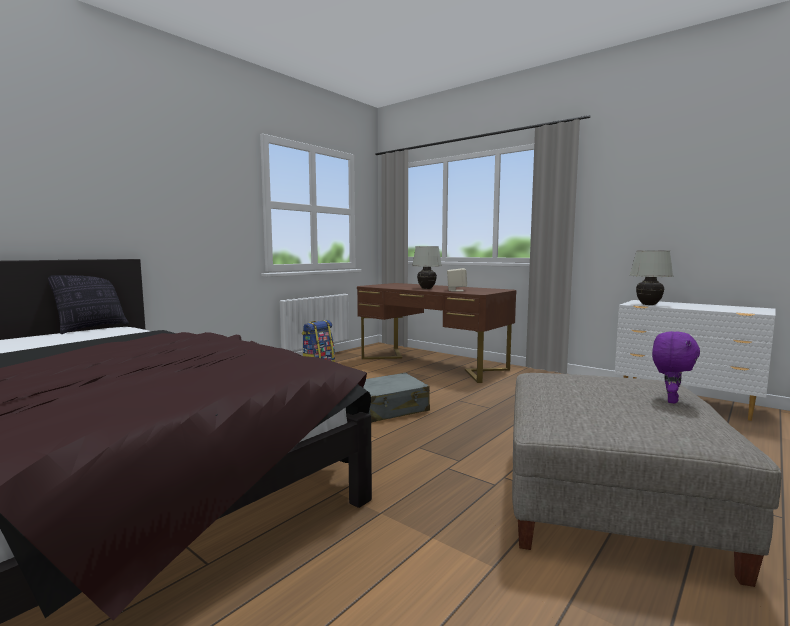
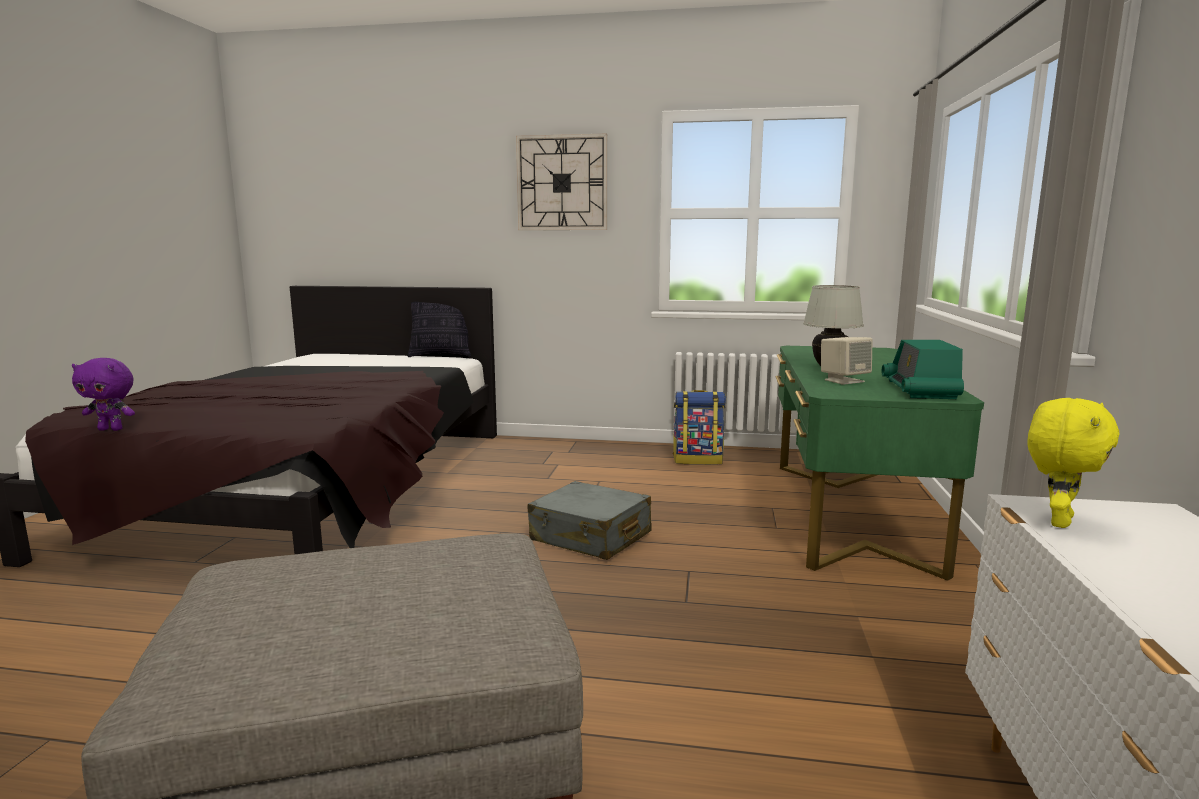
camera: 60 degrees right, 5 degrees up
brown desk [357,283,517,383] -> green desk [776,346,984,581]
white table lamp [630,251,673,305] -> yellow plush toy [1027,398,1119,528]
purple plush toy [652,331,700,404] -> purple plush toy moved to [72,358,135,431]
none -> wall clock [516,134,607,230]
none -> radio [881,340,964,399]

